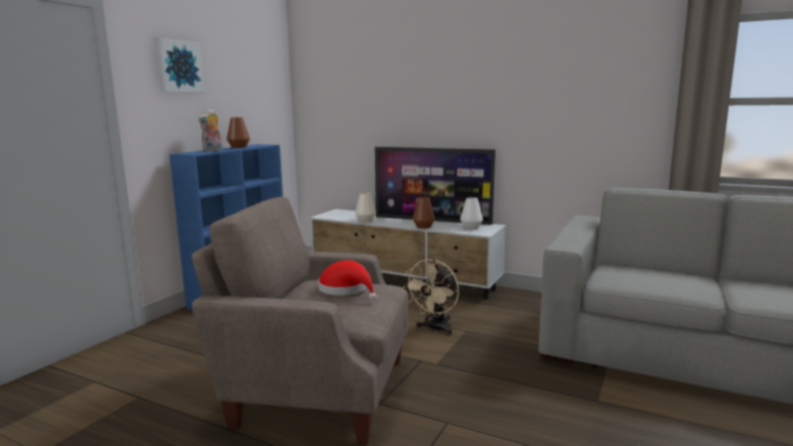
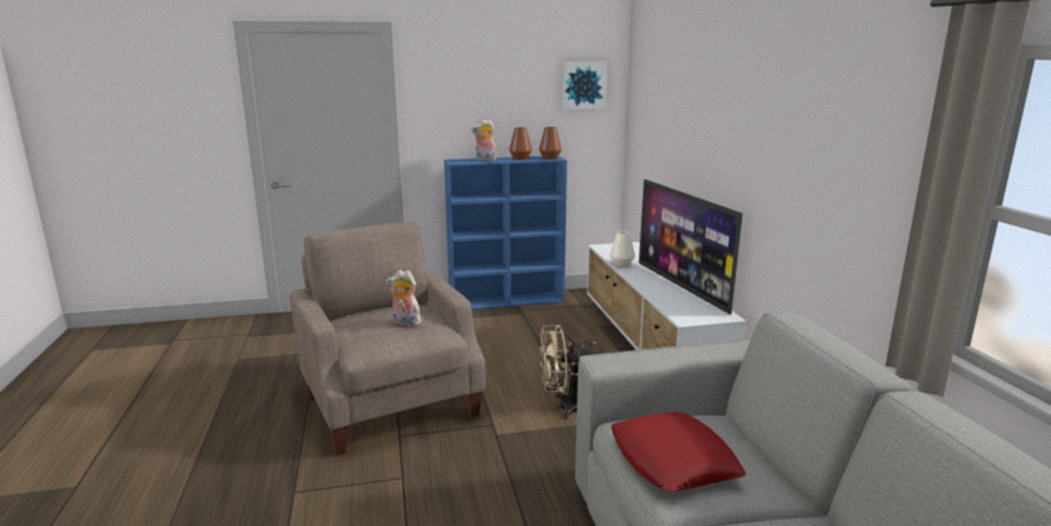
camera: 50 degrees right, 5 degrees up
picture [155,38,205,92] -> picture moved to [561,62,607,110]
red hat [318,260,377,301] -> plush toy [386,270,421,326]
brown vase [413,197,435,229] -> brown vase moved to [539,127,562,159]
white vase [460,197,483,229] -> none
none -> red pillow [611,412,746,492]

